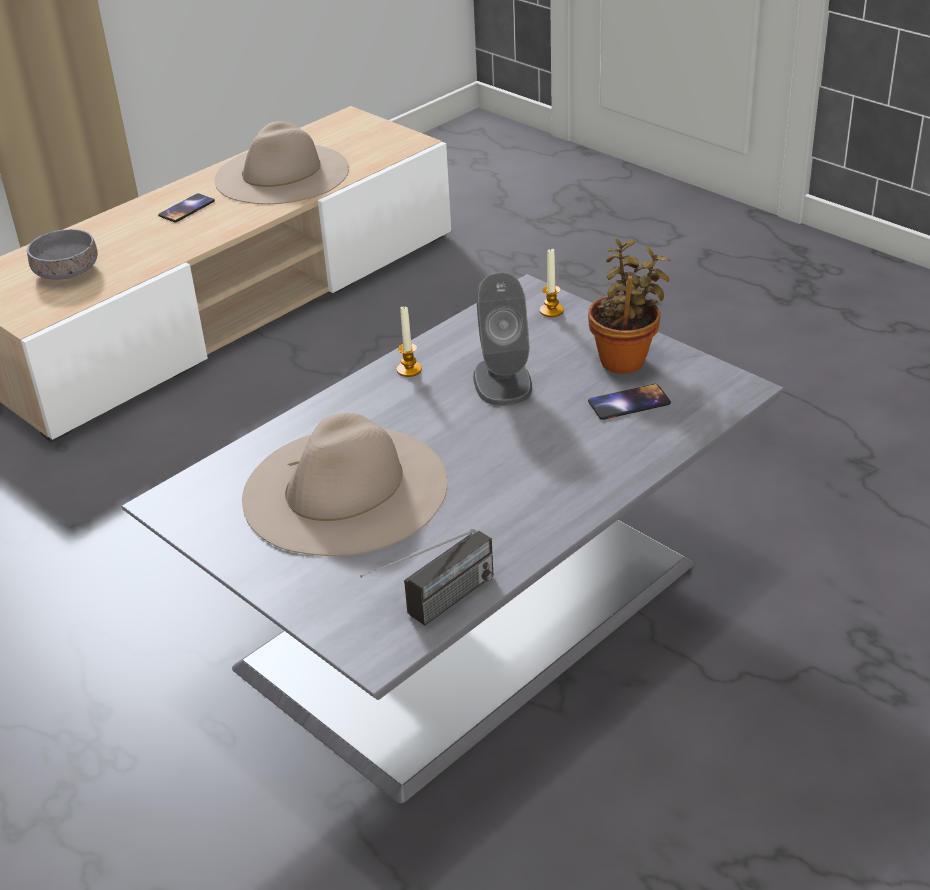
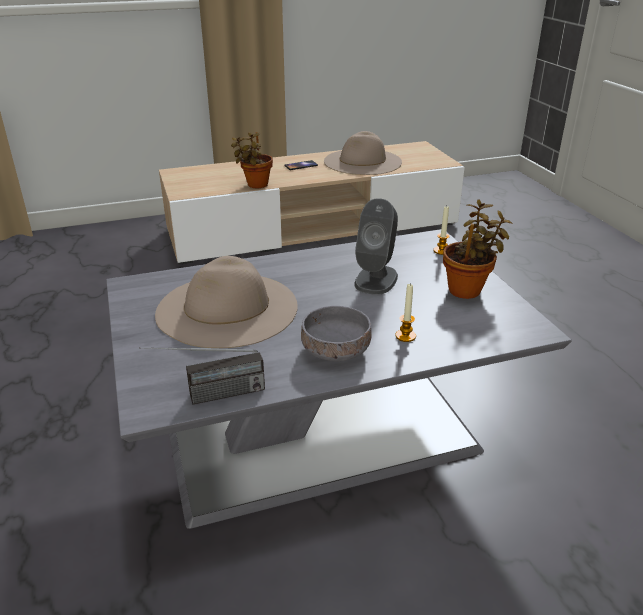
camera: 25 degrees right, 5 degrees down
grey bowl [27,229,98,280] -> grey bowl moved to [301,306,372,361]
candle [397,306,422,377] -> candle moved to [395,284,416,342]
phone [588,384,671,420] -> none
none -> potted plant [231,132,273,188]

